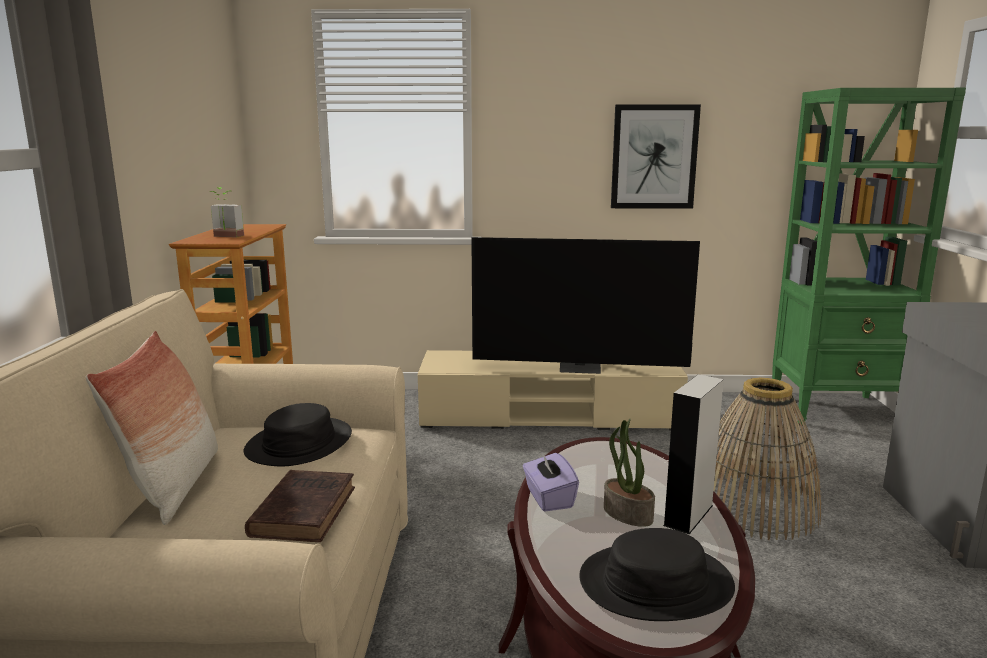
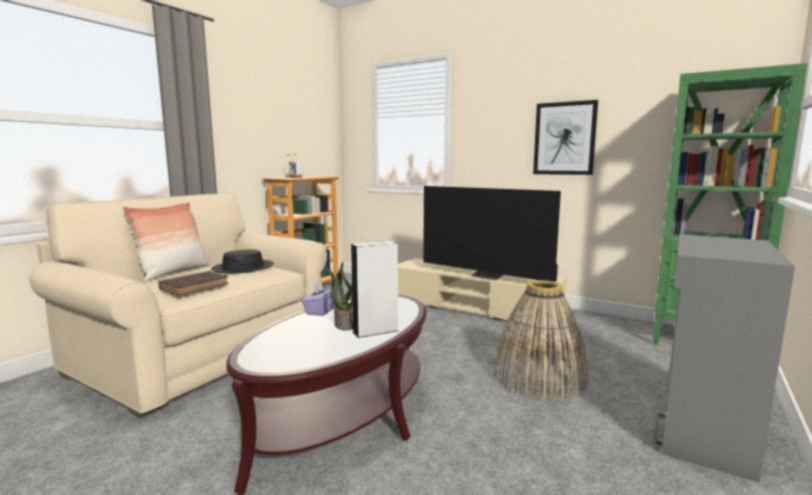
camera: 30 degrees right, 5 degrees down
black hat [579,528,735,621] -> none

